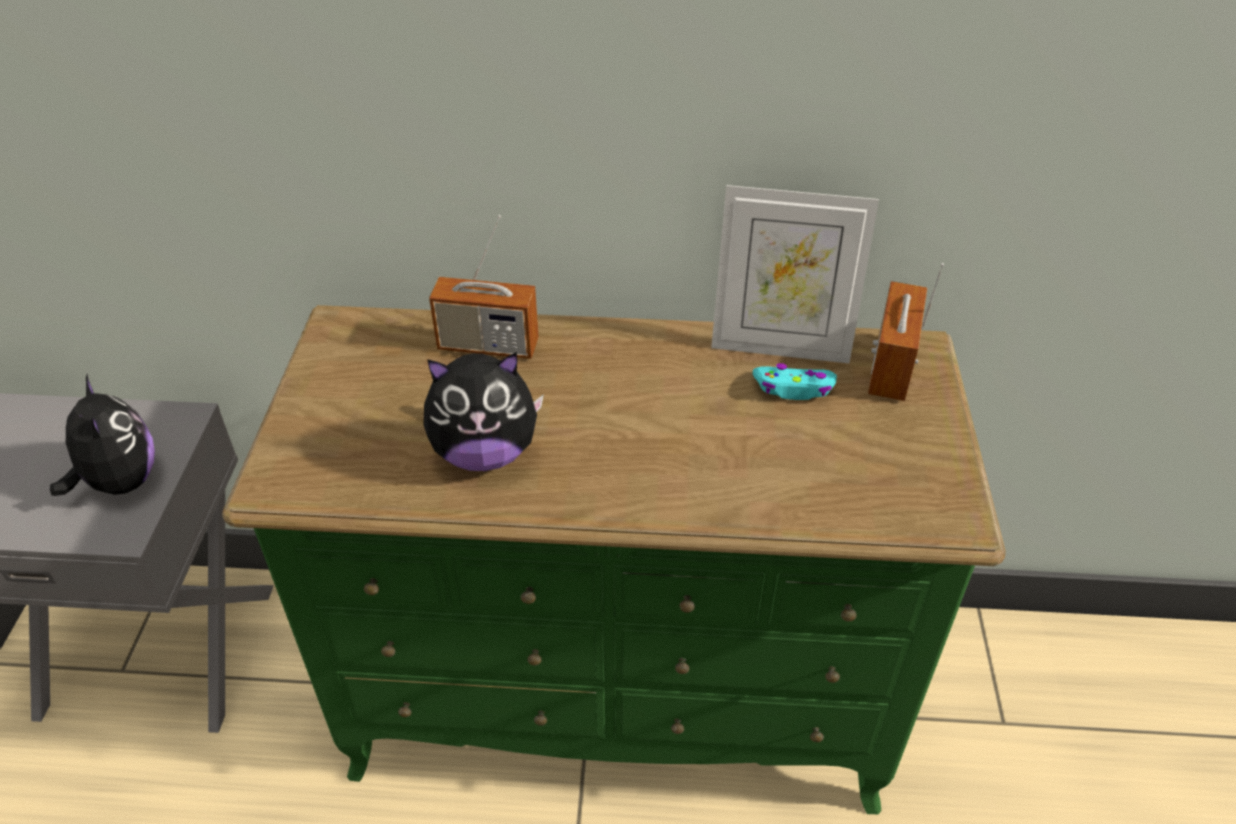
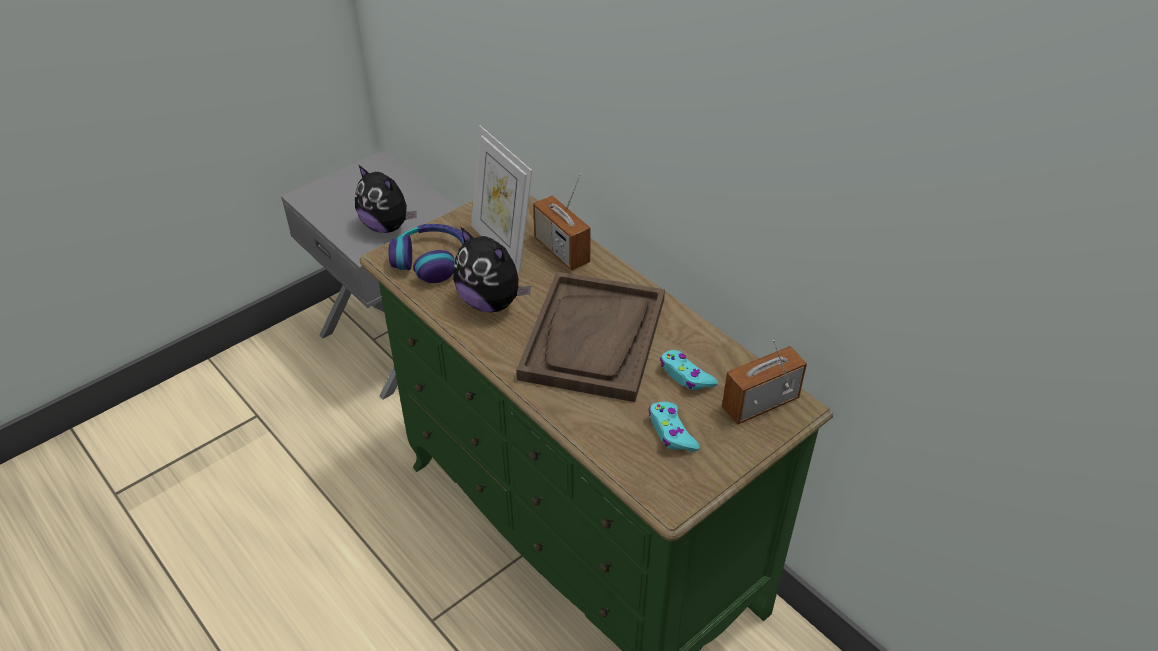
camera: 45 degrees right, 0 degrees up
plush toy [50,374,155,496] -> plush toy turned 105 degrees clockwise [355,165,417,233]
picture frame [711,185,879,363] -> picture frame moved to [471,125,532,273]
none -> headphones [388,224,464,283]
none -> brown tray [516,271,665,402]
none -> turquoise game controller [649,402,700,452]

